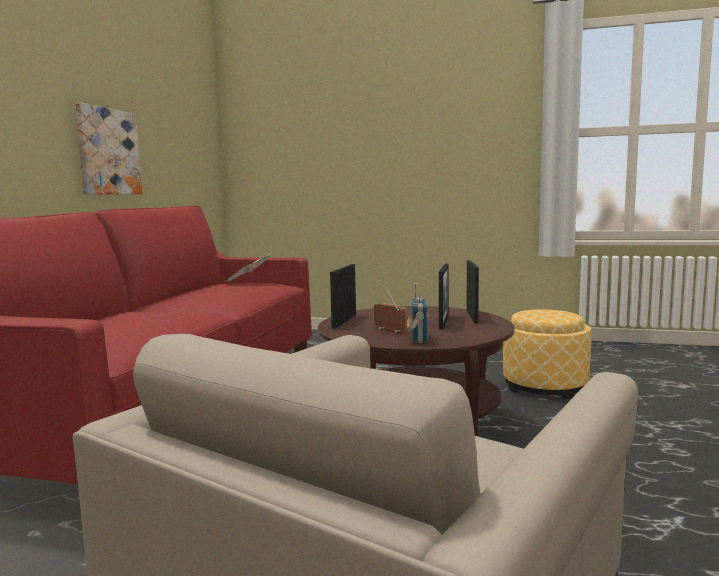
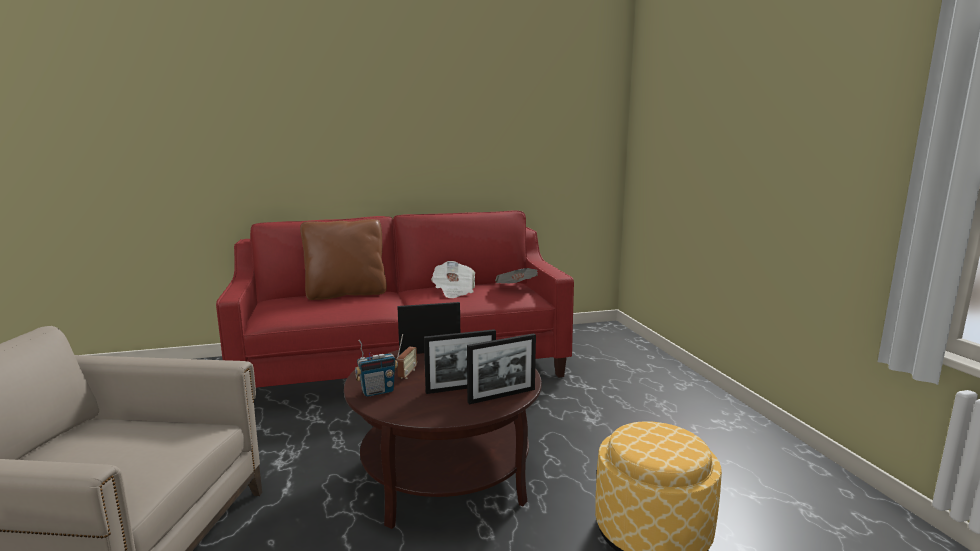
camera: 60 degrees right, 5 degrees up
picture [75,103,142,194] -> none
none -> brown pillow [300,219,387,300]
none -> newspaper [431,261,475,298]

